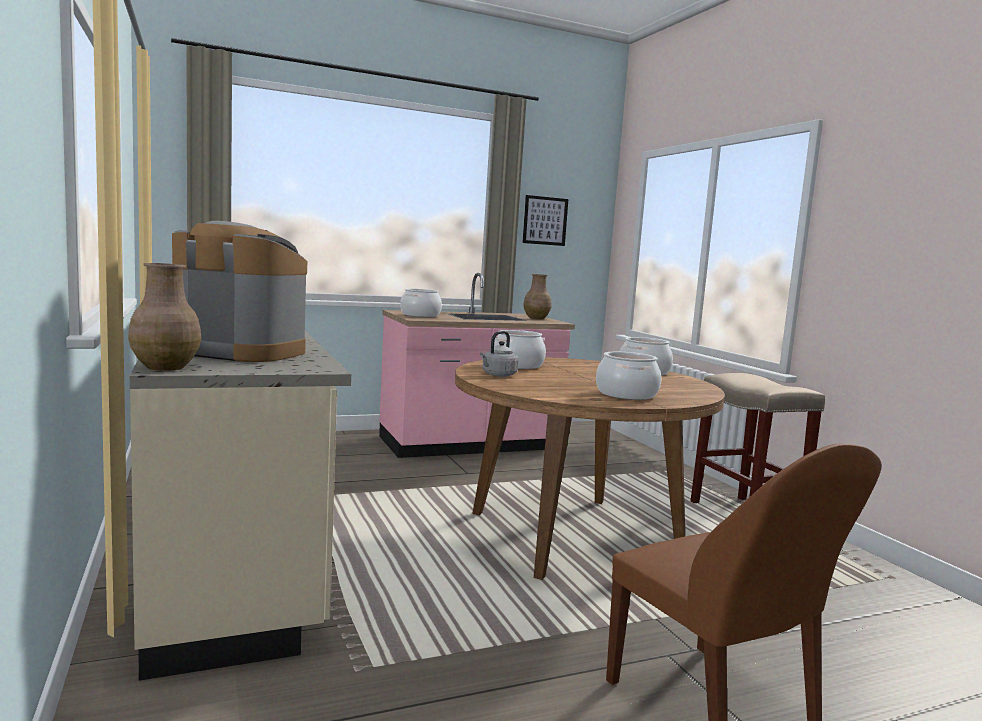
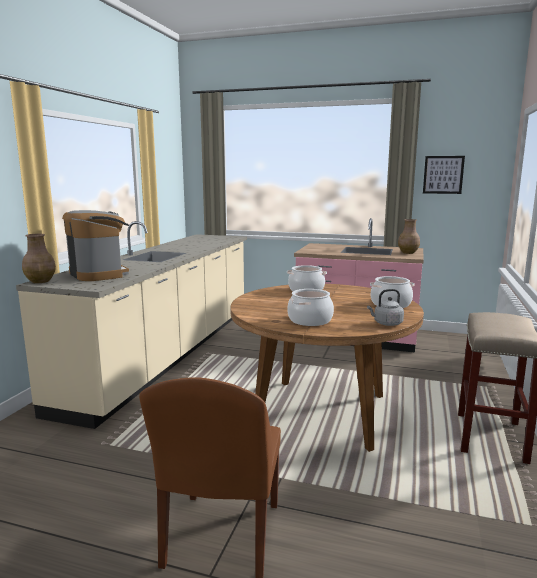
camera: 40 degrees right, 5 degrees up
cooking pot [400,288,442,317] -> none
grey kettle [480,331,519,377] -> grey kettle moved to [367,289,404,326]

